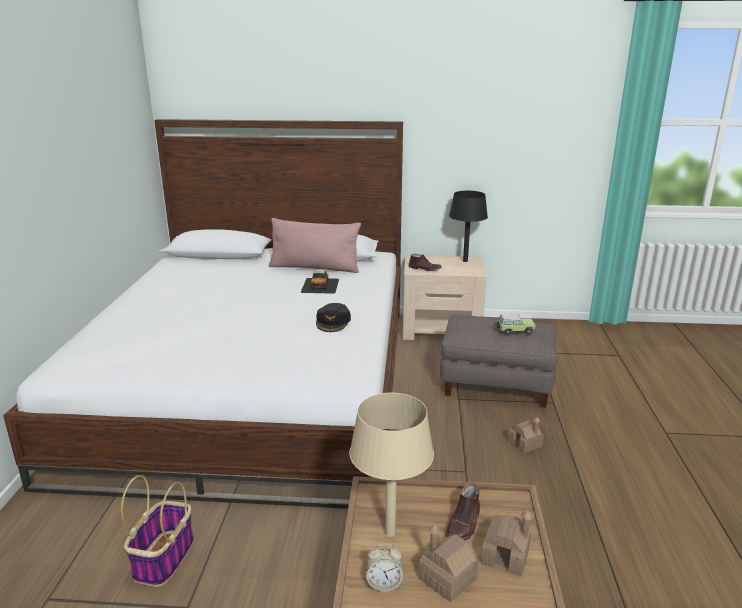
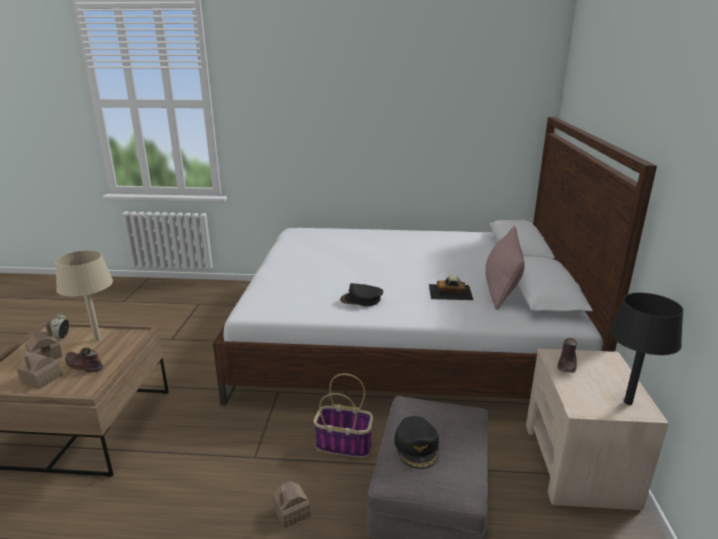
camera: 90 degrees right, 0 degrees up
basket [121,475,194,587] -> basket moved to [313,373,373,458]
toy car [497,314,536,335] -> black cap [394,416,439,469]

